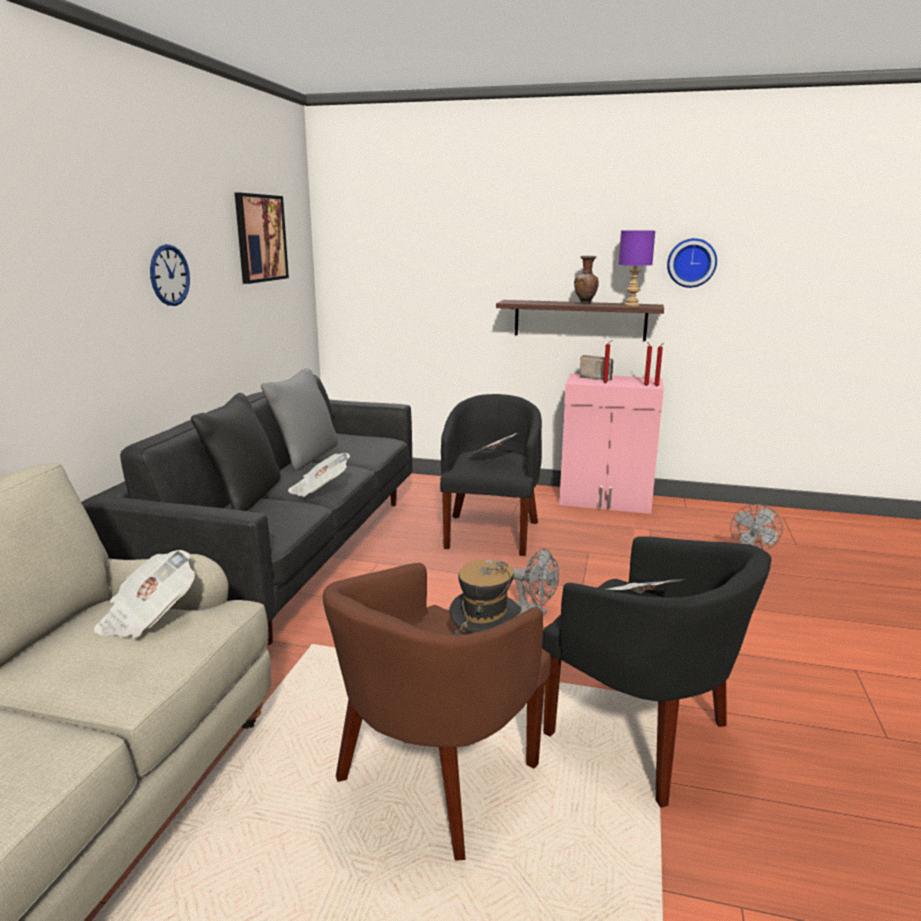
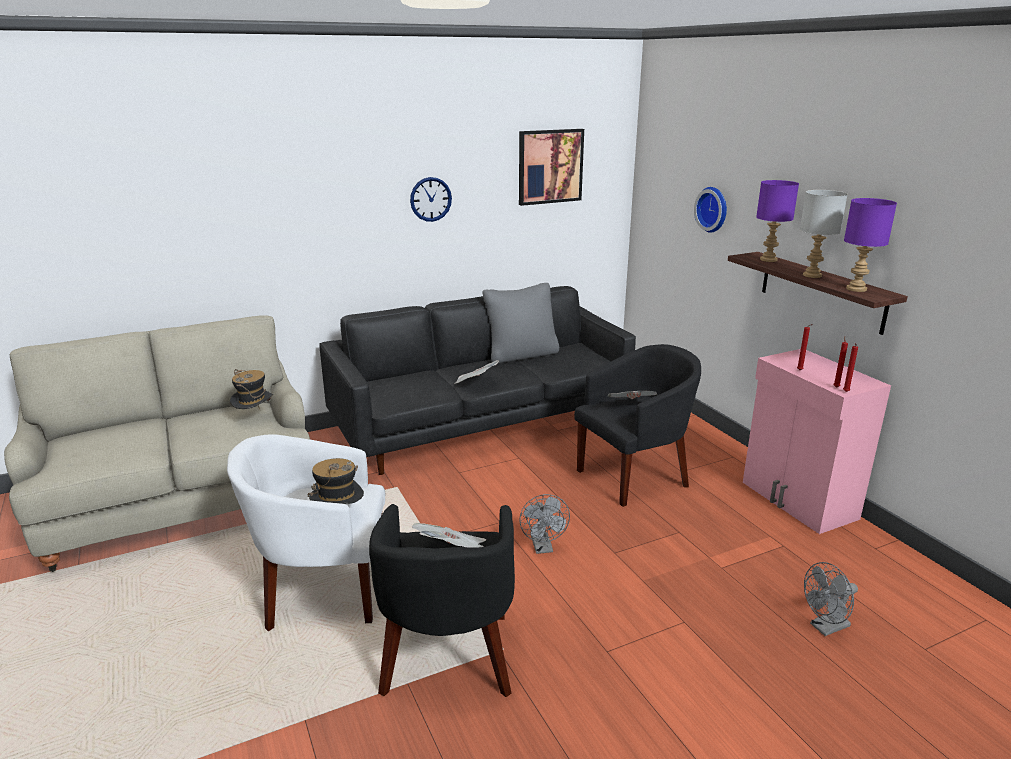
camera: 50 degrees right, 5 degrees up
newspaper [94,550,195,638] -> hat [230,369,273,410]
black pillow [191,393,281,511] -> none
brown armchair [323,563,551,861] -> white armchair [227,434,385,631]
brown vase [574,256,599,304] -> grey table lamp [800,190,848,278]
radio [580,355,613,380] -> none
wall clock [667,238,717,288] -> wall clock moved to [694,187,727,233]
none -> purple table lamp [756,180,799,262]

